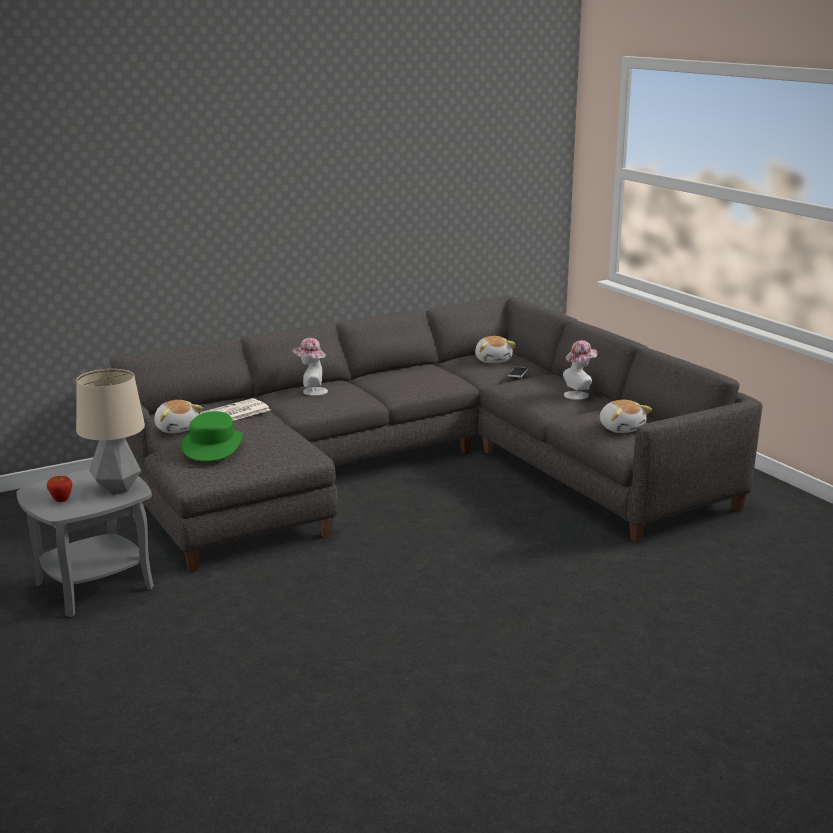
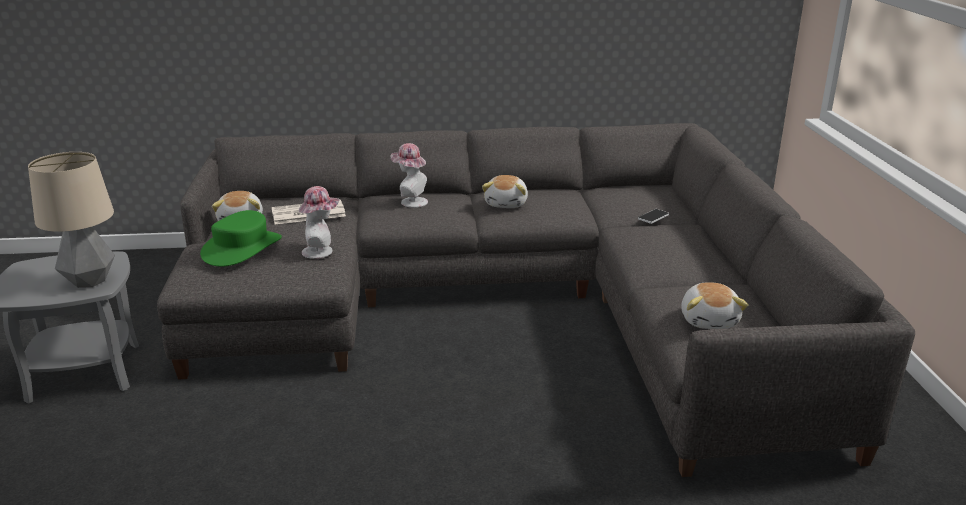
camera: 25 degrees right, 5 degrees up
apple [47,476,72,502] -> none
plush toy [475,336,516,363] -> plush toy moved to [482,175,528,208]
hat [563,340,597,400] -> hat moved to [299,186,340,259]

